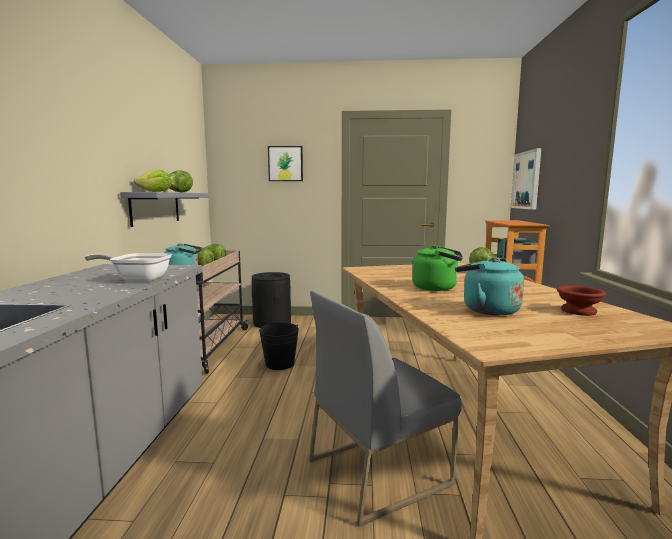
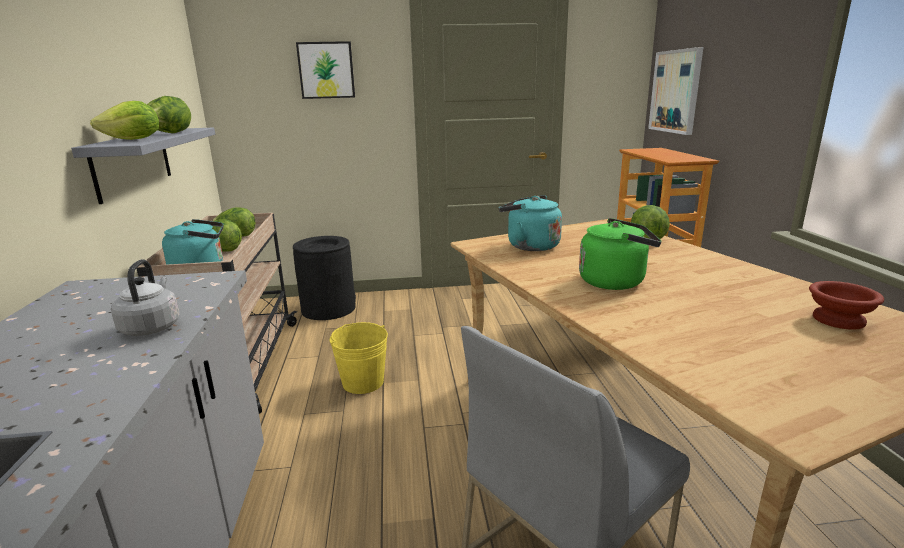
camera: 10 degrees left, 10 degrees up
frying pan [85,253,172,282] -> grey kettle [111,259,180,336]
black bucket [259,322,299,370] -> yellow bucket [329,322,388,394]
turquoise kettle [455,257,524,315] -> turquoise kettle moved to [499,195,562,251]

